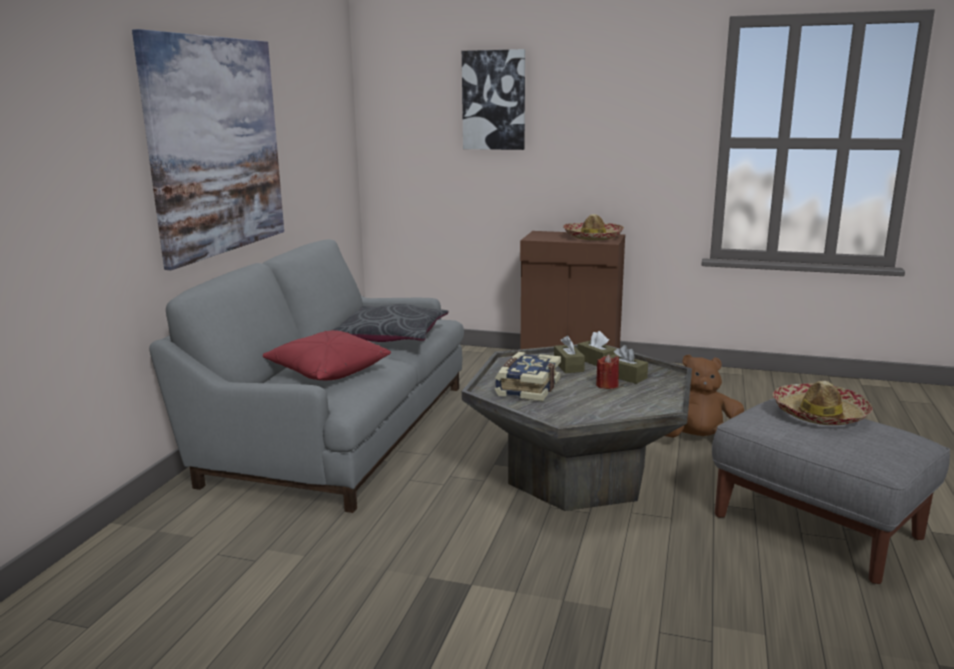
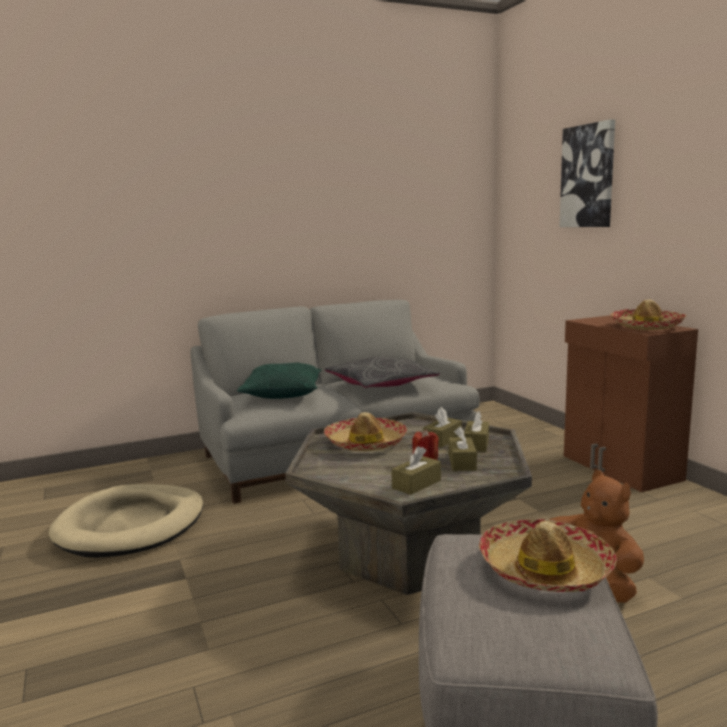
camera: 50 degrees right, 5 degrees down
picture [132,29,284,270] -> none
red pillow [263,330,391,380] -> green pillow [237,363,322,399]
book [495,352,561,401] -> hat [324,412,407,451]
none -> beige dog bed [48,484,203,558]
none -> brown tissue box [391,446,441,495]

